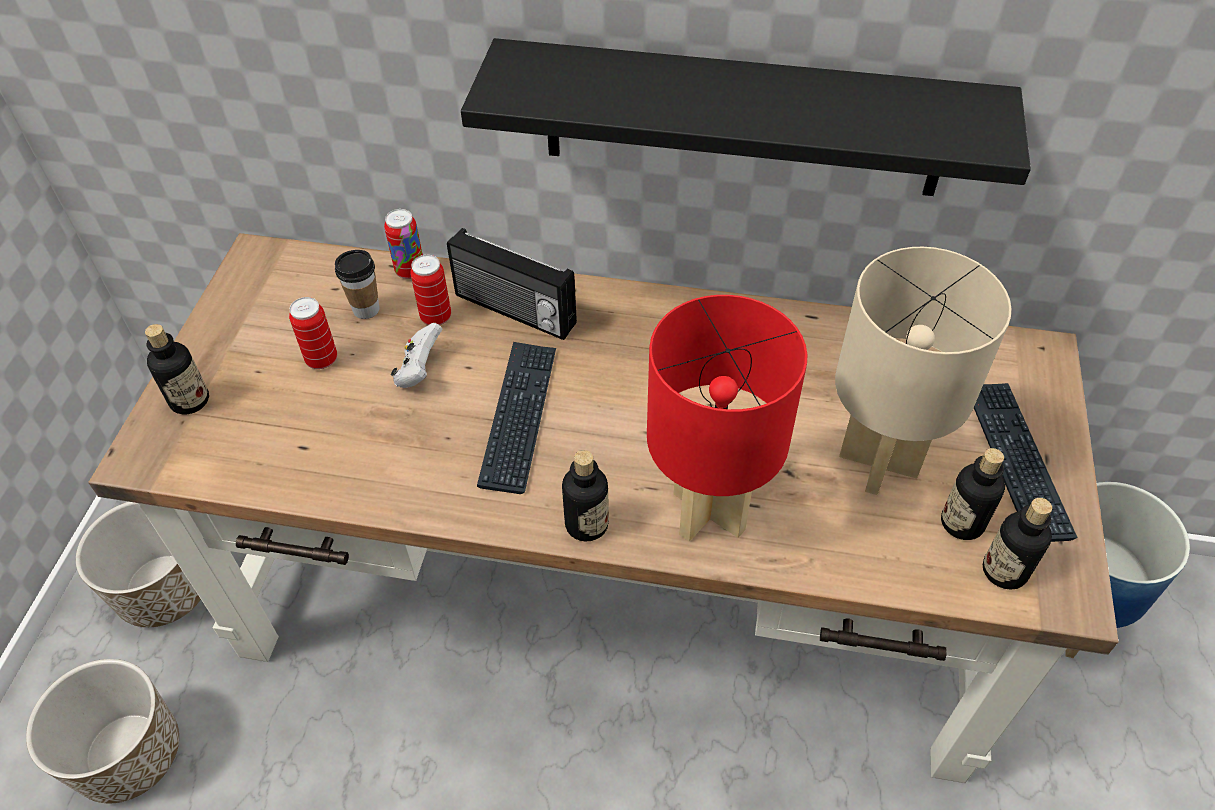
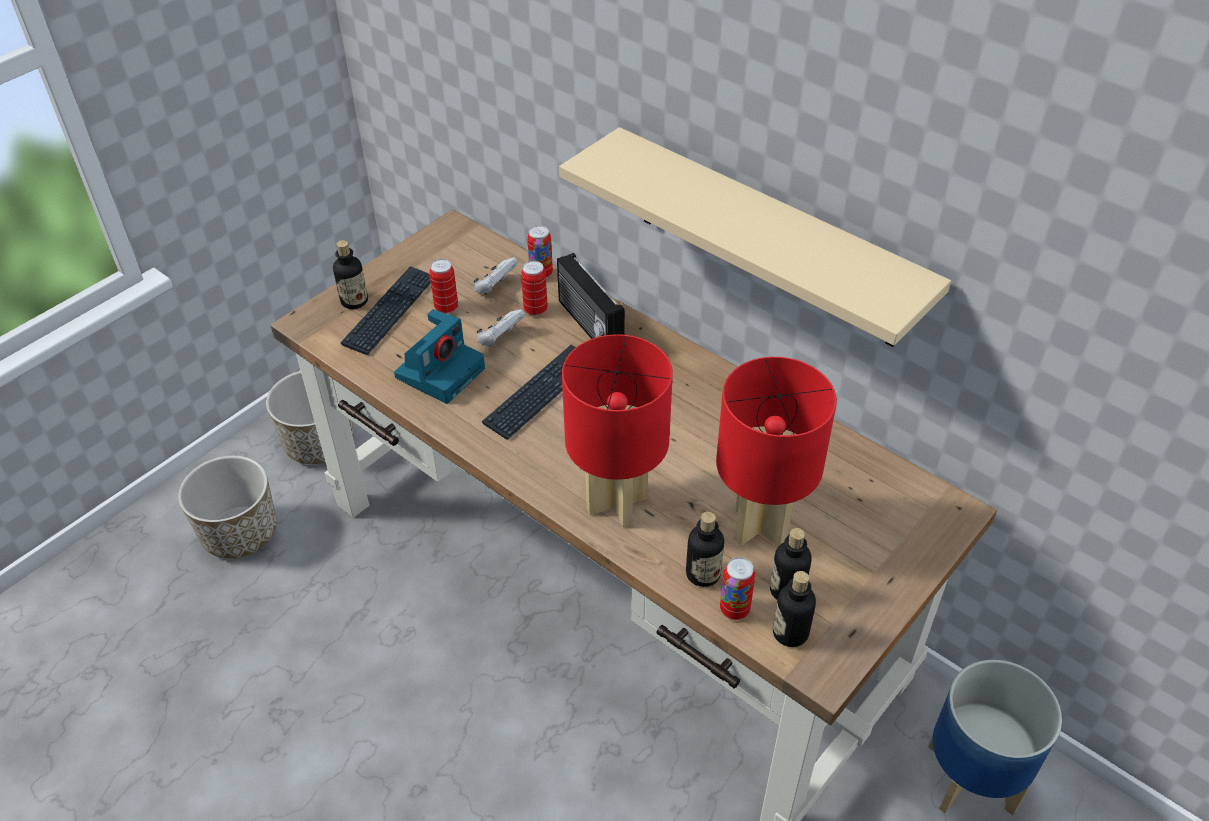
camera: 30 degrees right, 5 degrees down
cup [335,250,380,319] -> white game controller [473,257,519,294]
black shelf [461,38,1031,196] -> beige shelf [559,127,951,347]
bottle [562,450,609,542] -> bottle moved to [686,512,724,587]
beige table lamp [835,247,1011,495] -> red table lamp [716,357,837,547]
keyboard [974,383,1078,542] -> keyboard moved to [341,266,431,355]
none -> camera [394,309,485,404]
none -> can [720,557,755,620]

